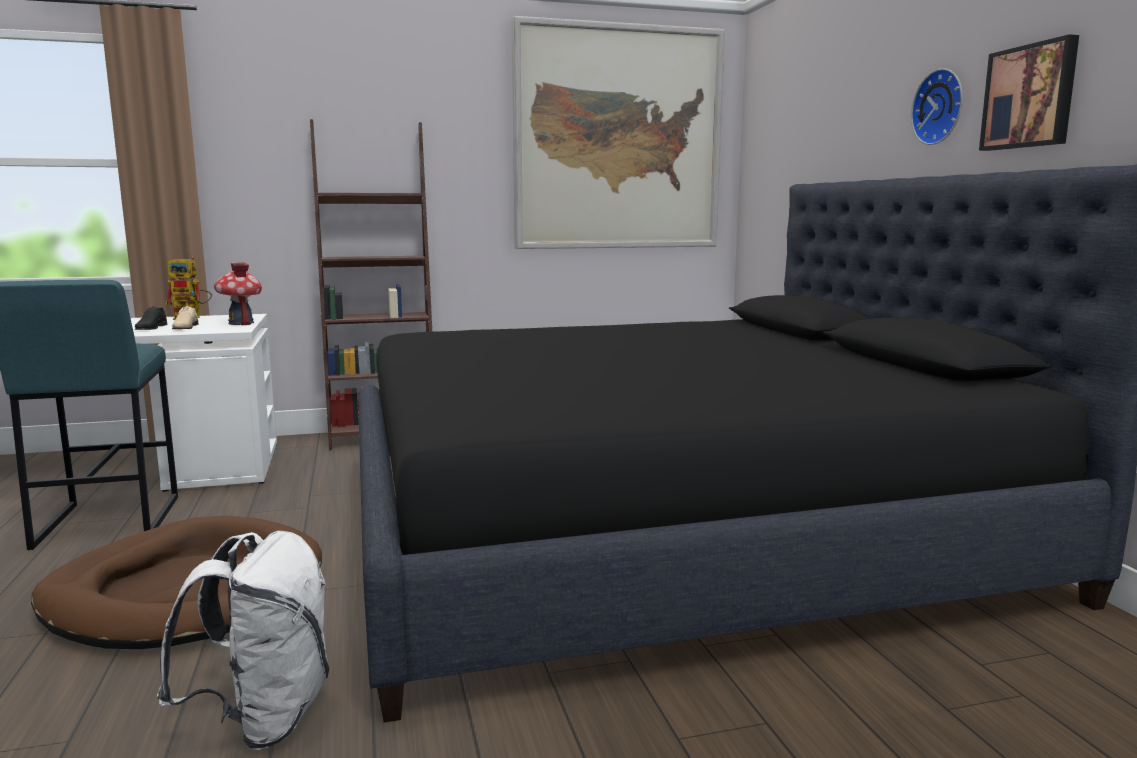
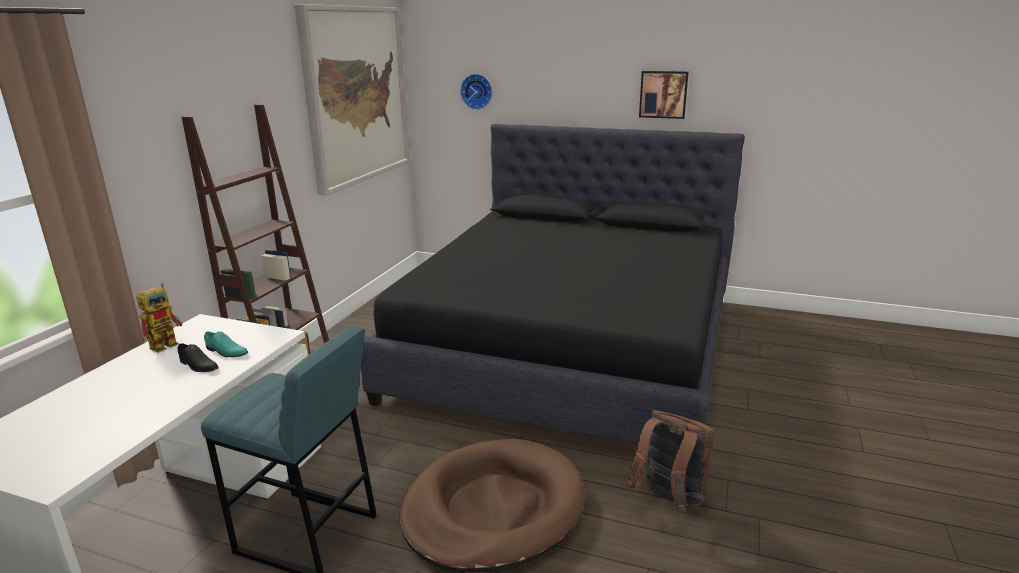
camera: 55 degrees left, 10 degrees up
white backpack [157,531,329,750] -> brown backpack [627,410,715,514]
beige shoe [172,306,199,329] -> turquoise shoe [204,331,248,357]
toy house [214,262,262,325] -> none
wall clock [911,68,963,145] -> wall clock moved to [460,74,493,110]

